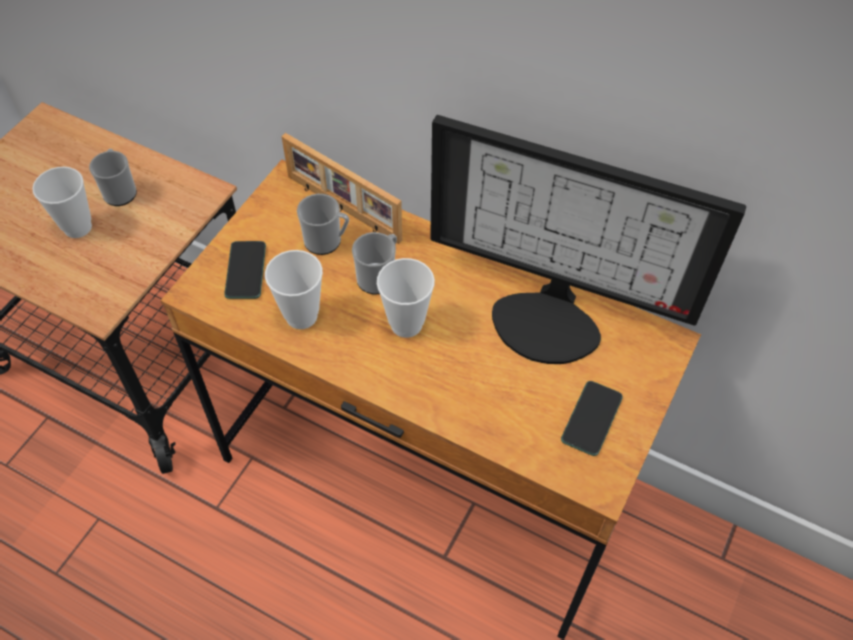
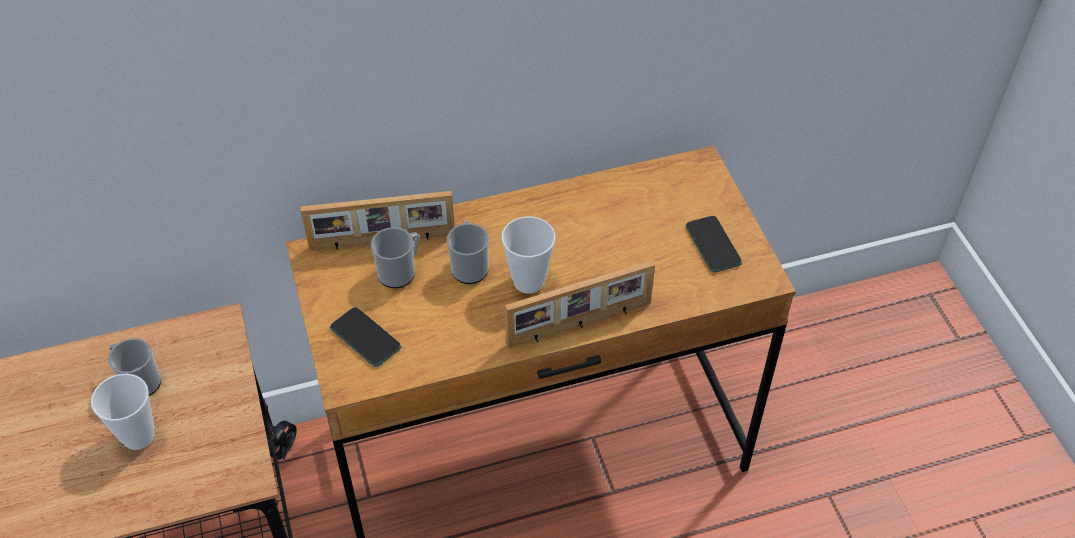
camera: 45 degrees left, 5 degrees down
cup [265,250,323,329] -> none
monitor [430,115,746,364] -> none
none -> picture frame [505,260,655,348]

